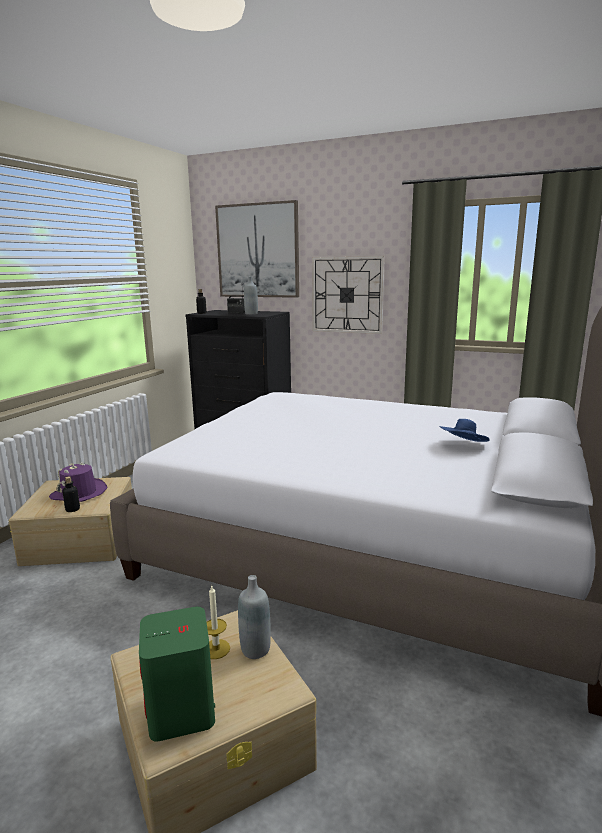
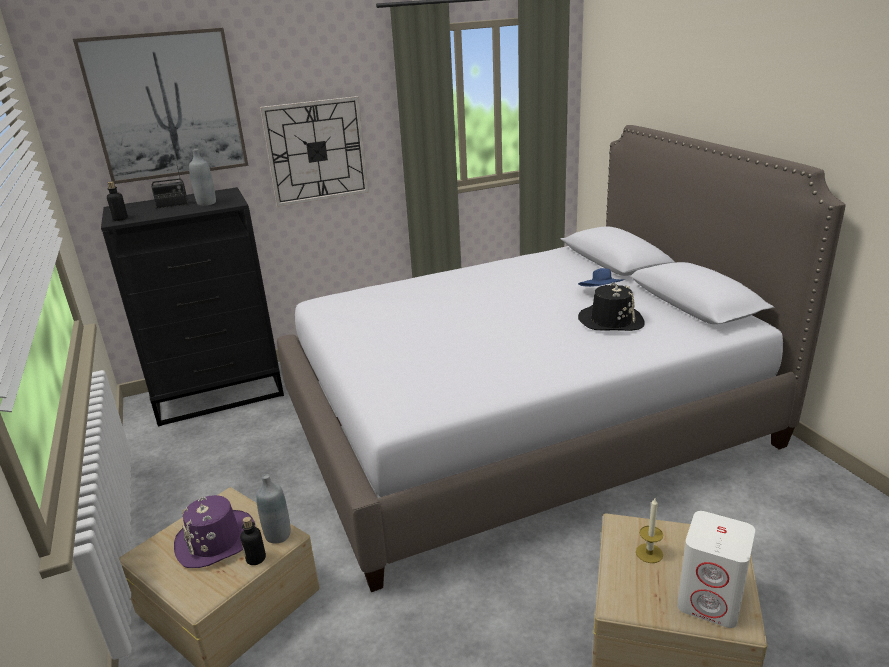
camera: 45 degrees left, 10 degrees up
green speaker [139,607,215,742] -> white speaker [677,511,755,628]
grey bottle [238,575,271,659] -> grey bottle moved to [256,474,291,544]
none -> black hat [578,282,645,331]

